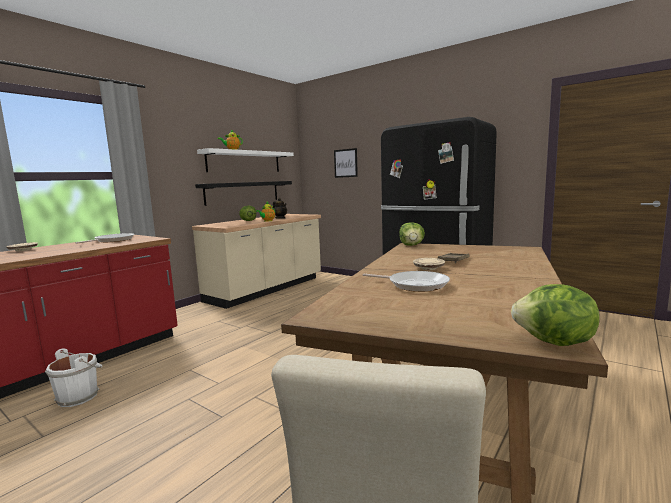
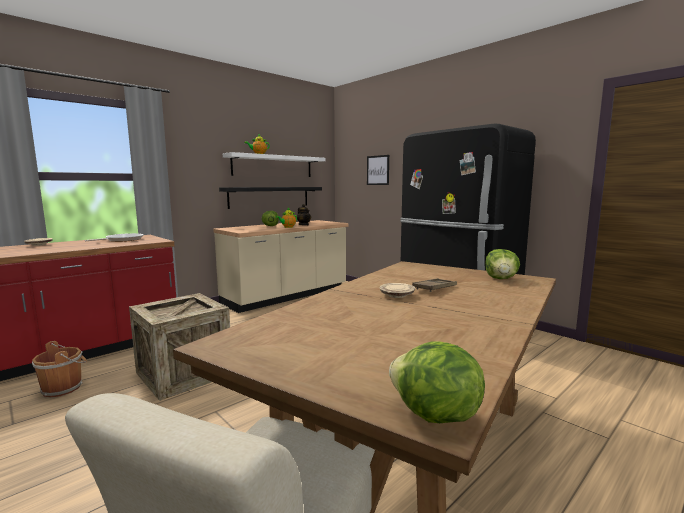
camera: 10 degrees right, 0 degrees up
white bucket [45,348,102,407] -> brown bucket [32,341,87,398]
frying pan [363,271,450,292] -> none
lettuce [399,222,425,246] -> lettuce moved to [485,249,520,279]
none -> crate [129,293,230,401]

